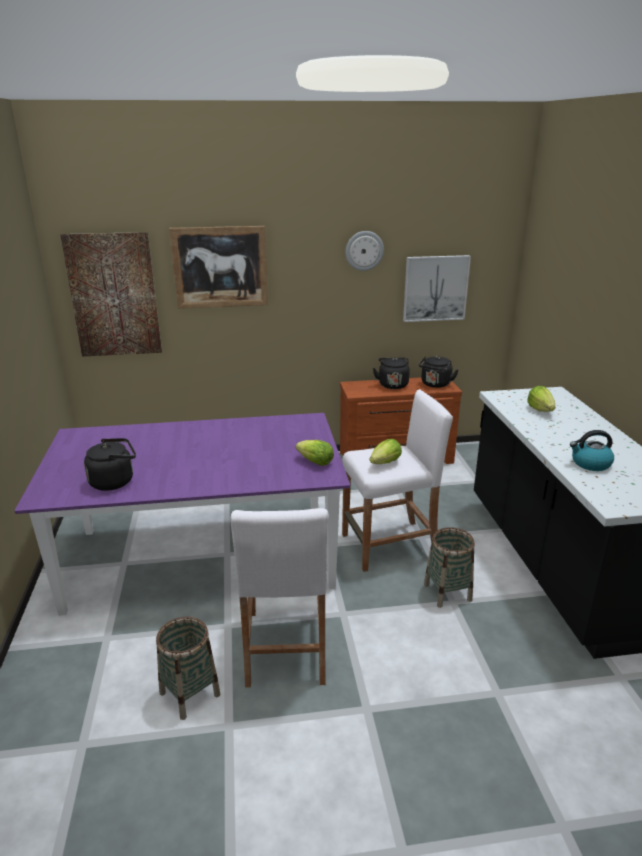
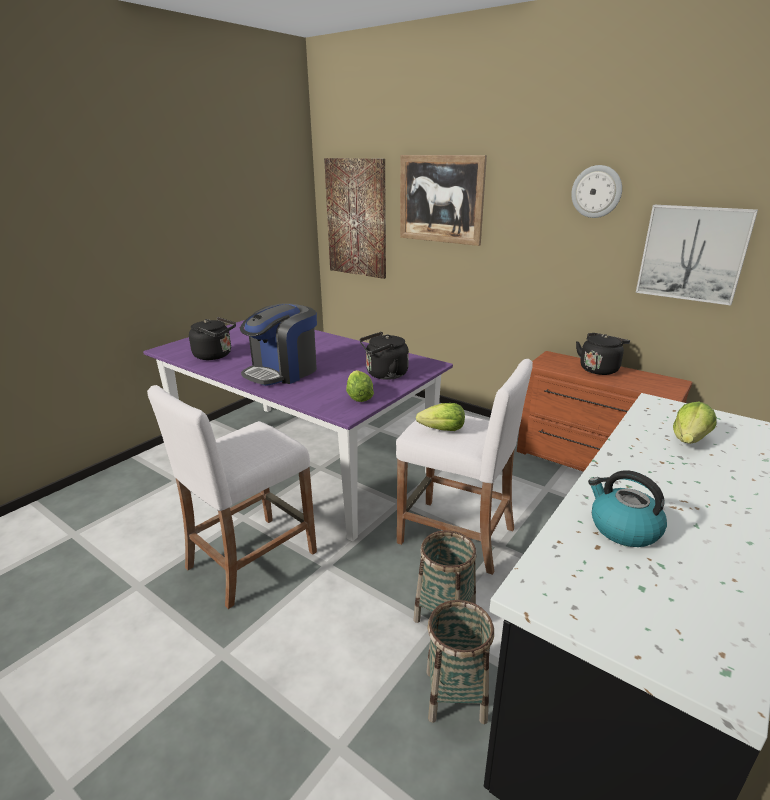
camera: 45 degrees right, 0 degrees up
basket [156,617,221,720] -> basket moved to [426,600,494,724]
black kettle [419,356,458,388] -> black kettle moved to [360,332,409,380]
none -> coffee machine [240,303,317,386]

